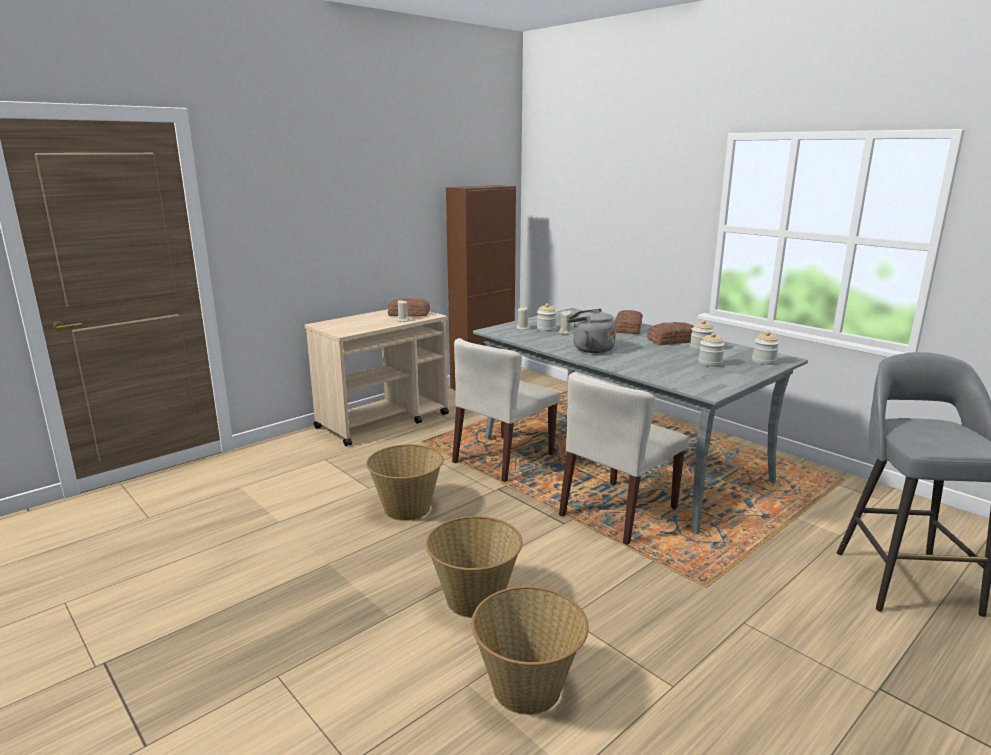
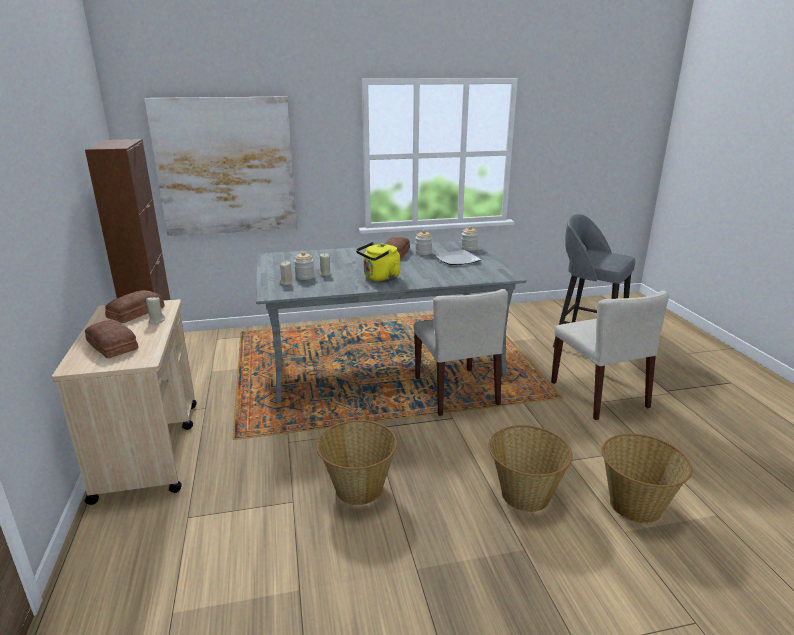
camera: 60 degrees left, 5 degrees up
beige chair [452,338,560,482] -> beige chair moved to [551,290,669,420]
grey kettle [567,309,616,353] -> yellow kettle [356,242,400,282]
bread [615,310,643,334] -> bread moved to [85,320,139,359]
jar [698,333,725,367] -> plate [434,250,481,265]
none -> picture [144,96,297,236]

